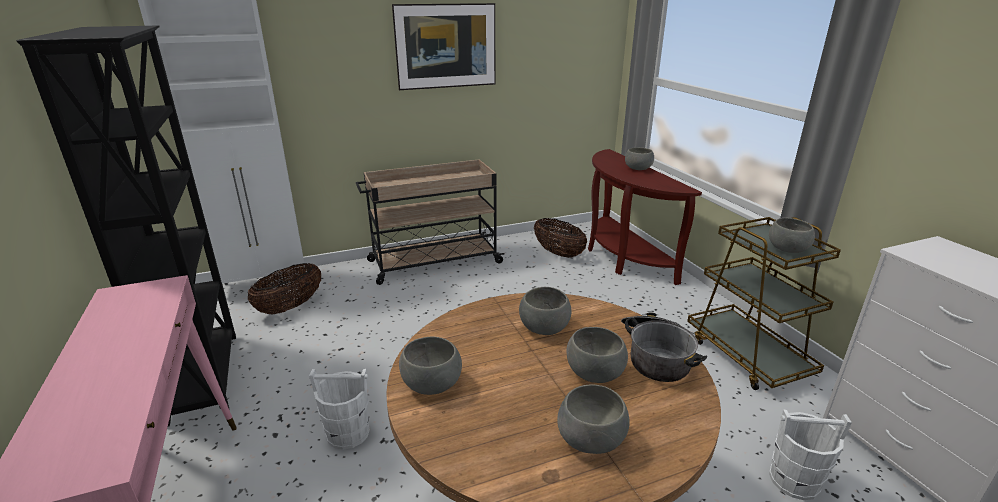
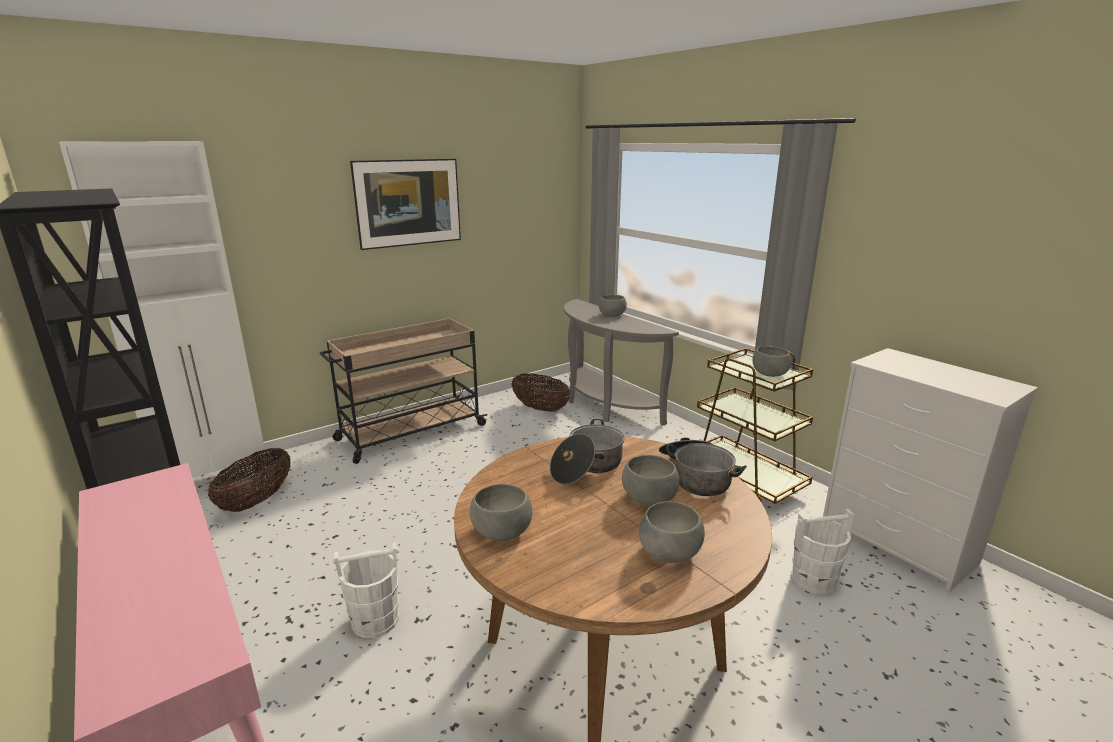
camera: 15 degrees left, 5 degrees down
grey bowl [519,287,571,335] -> cooking pot [550,419,625,485]
brown console table [588,149,702,285] -> grey console table [564,299,679,426]

